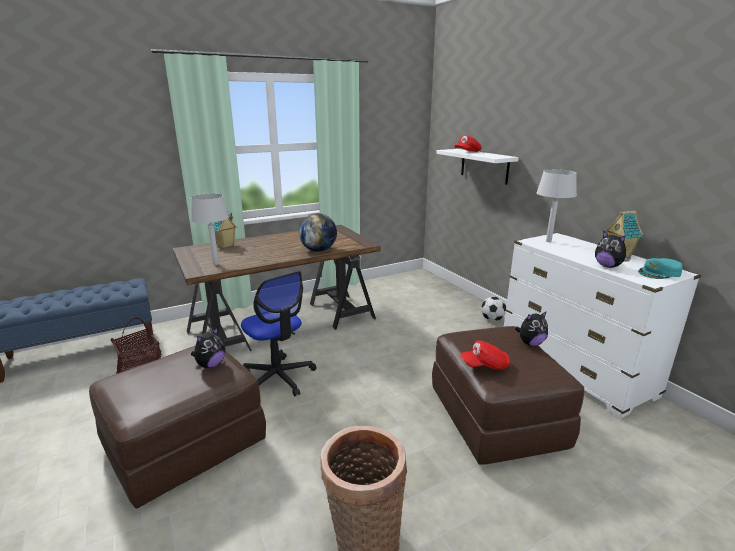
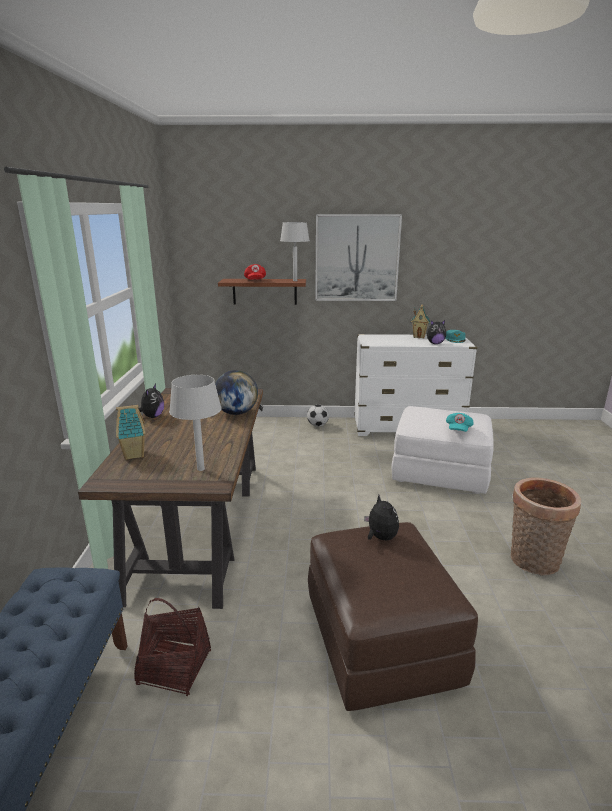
camera: 60 degrees left, 0 degrees up
office chair [241,271,317,396] -> none
brown ottoman [432,326,584,465] -> white ottoman [392,406,494,494]
white shelf [436,149,519,185] -> brown shelf [218,279,306,305]
red cap [459,340,510,370] -> turquoise cap [446,413,474,432]
plush toy [515,311,548,346] -> plush toy moved to [138,384,164,418]
grey table lamp [536,170,577,242] -> grey table lamp moved to [280,222,310,281]
none -> picture [315,214,402,301]

